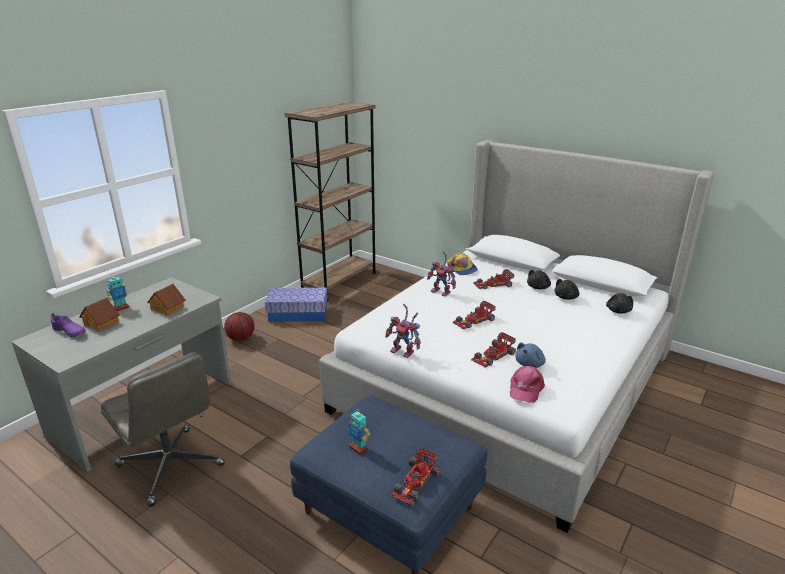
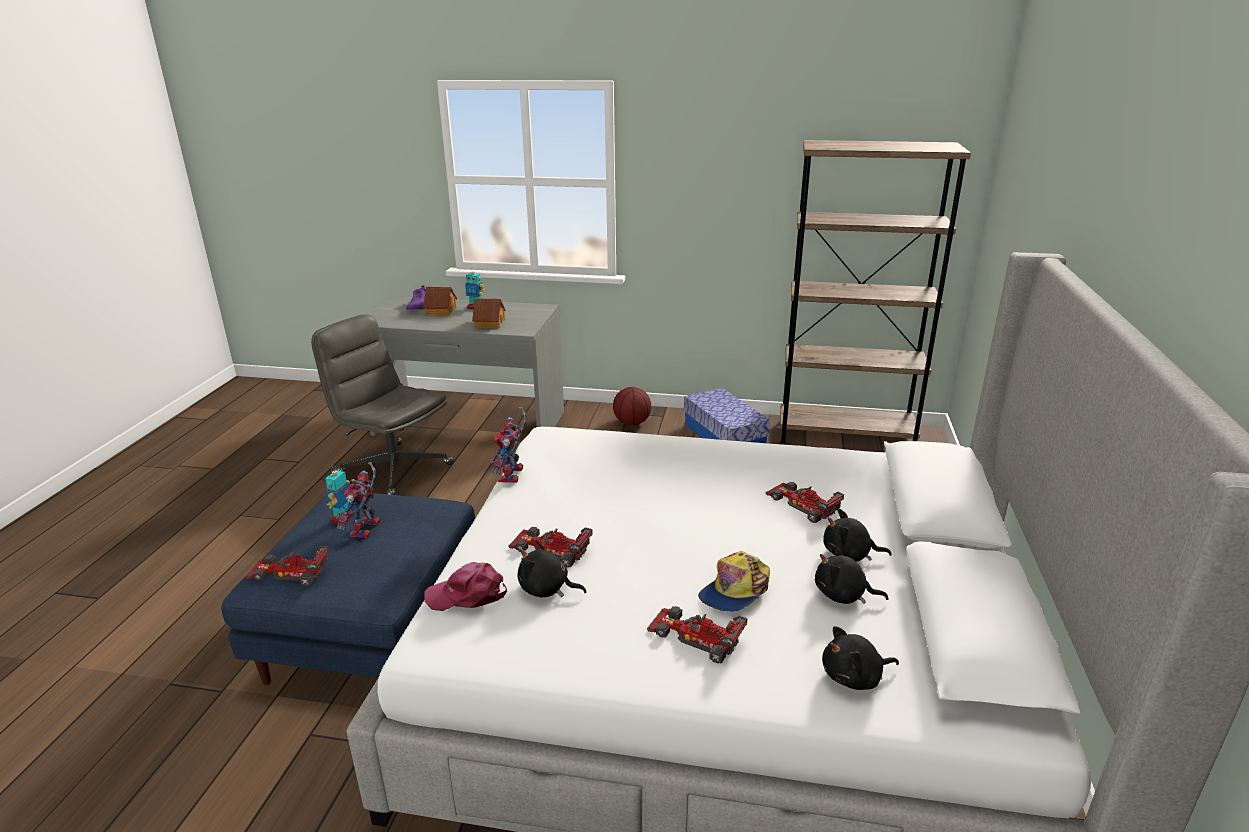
camera: 65 degrees right, 0 degrees up
grey office chair [101,352,225,507] -> grey office chair turned 105 degrees clockwise [311,314,454,495]
toy robot [427,251,457,297] -> toy robot moved to [336,462,381,538]
cap [447,253,478,275] -> cap moved to [698,551,770,612]
toy car [453,301,496,329] -> toy car moved to [647,606,747,664]
blue plush toy [515,343,546,368] -> black plush toy [518,540,587,598]

